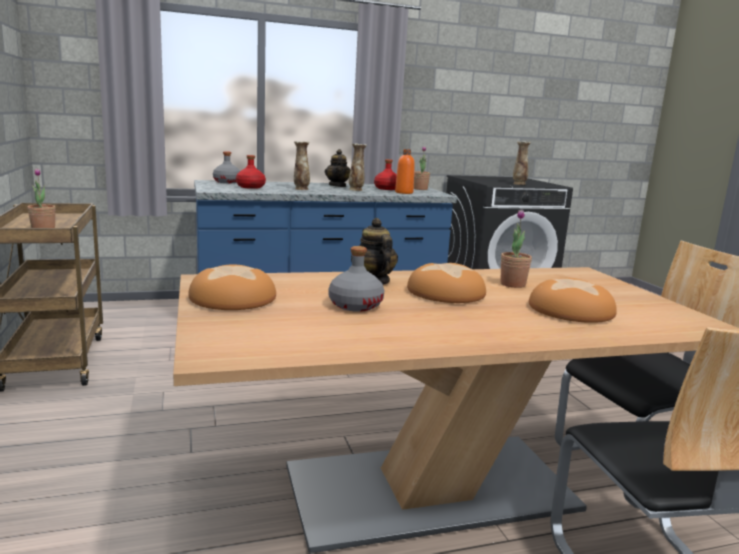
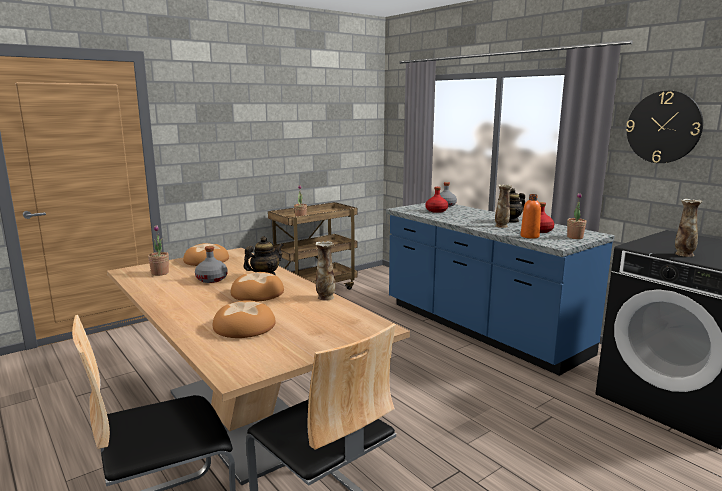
camera: 70 degrees right, 0 degrees up
vase [294,141,310,190] -> vase moved to [315,241,335,301]
potted plant [500,209,532,288] -> potted plant moved to [148,225,169,276]
none -> wall clock [626,91,703,163]

